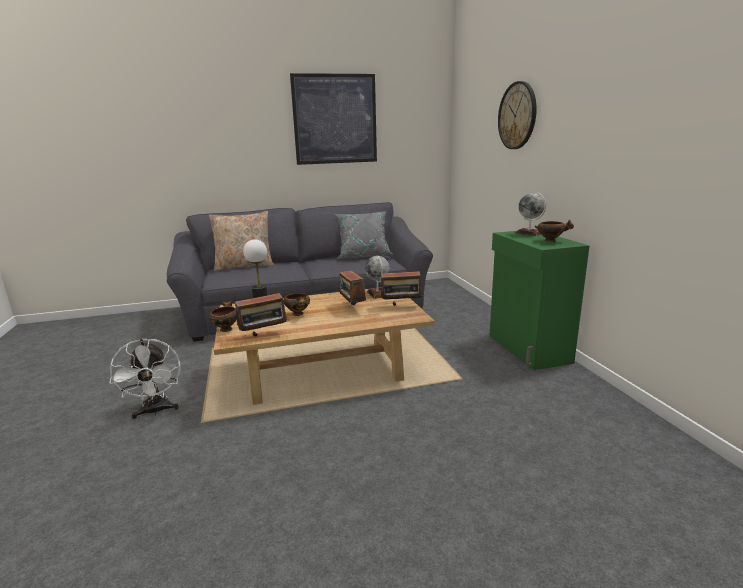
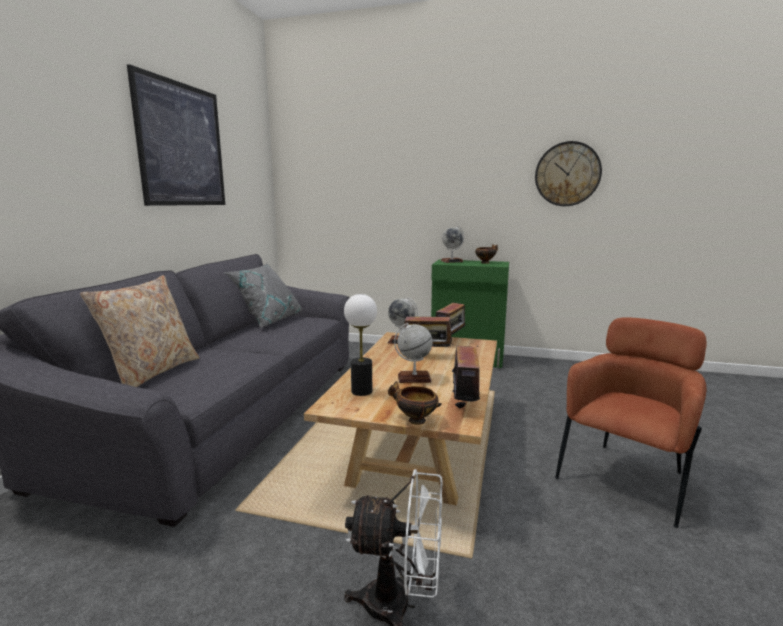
camera: 60 degrees left, 5 degrees down
bowl [283,293,310,316] -> globe [394,323,433,383]
wall clock [498,81,537,149] -> wall clock moved to [535,141,602,206]
none -> brown armchair [555,317,707,528]

